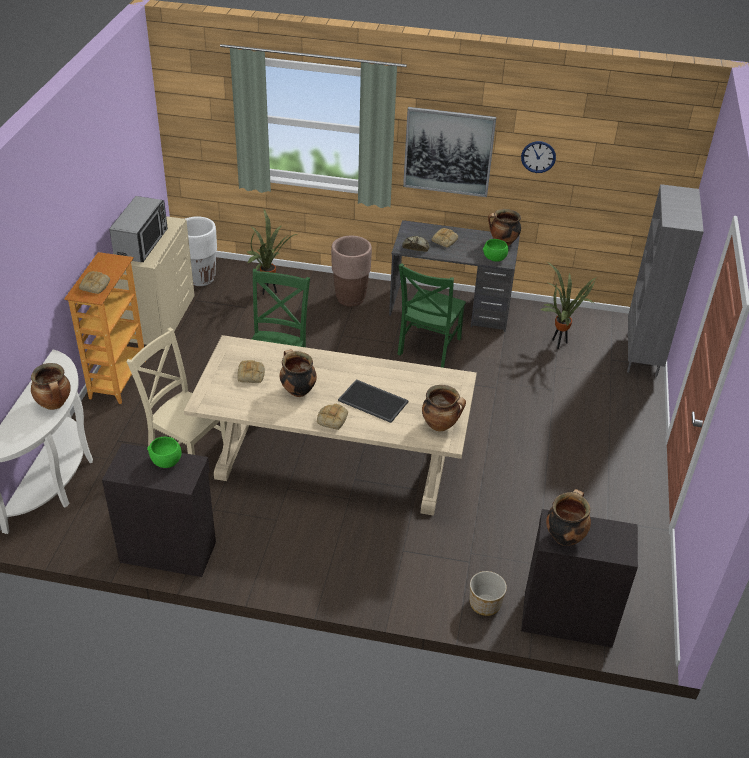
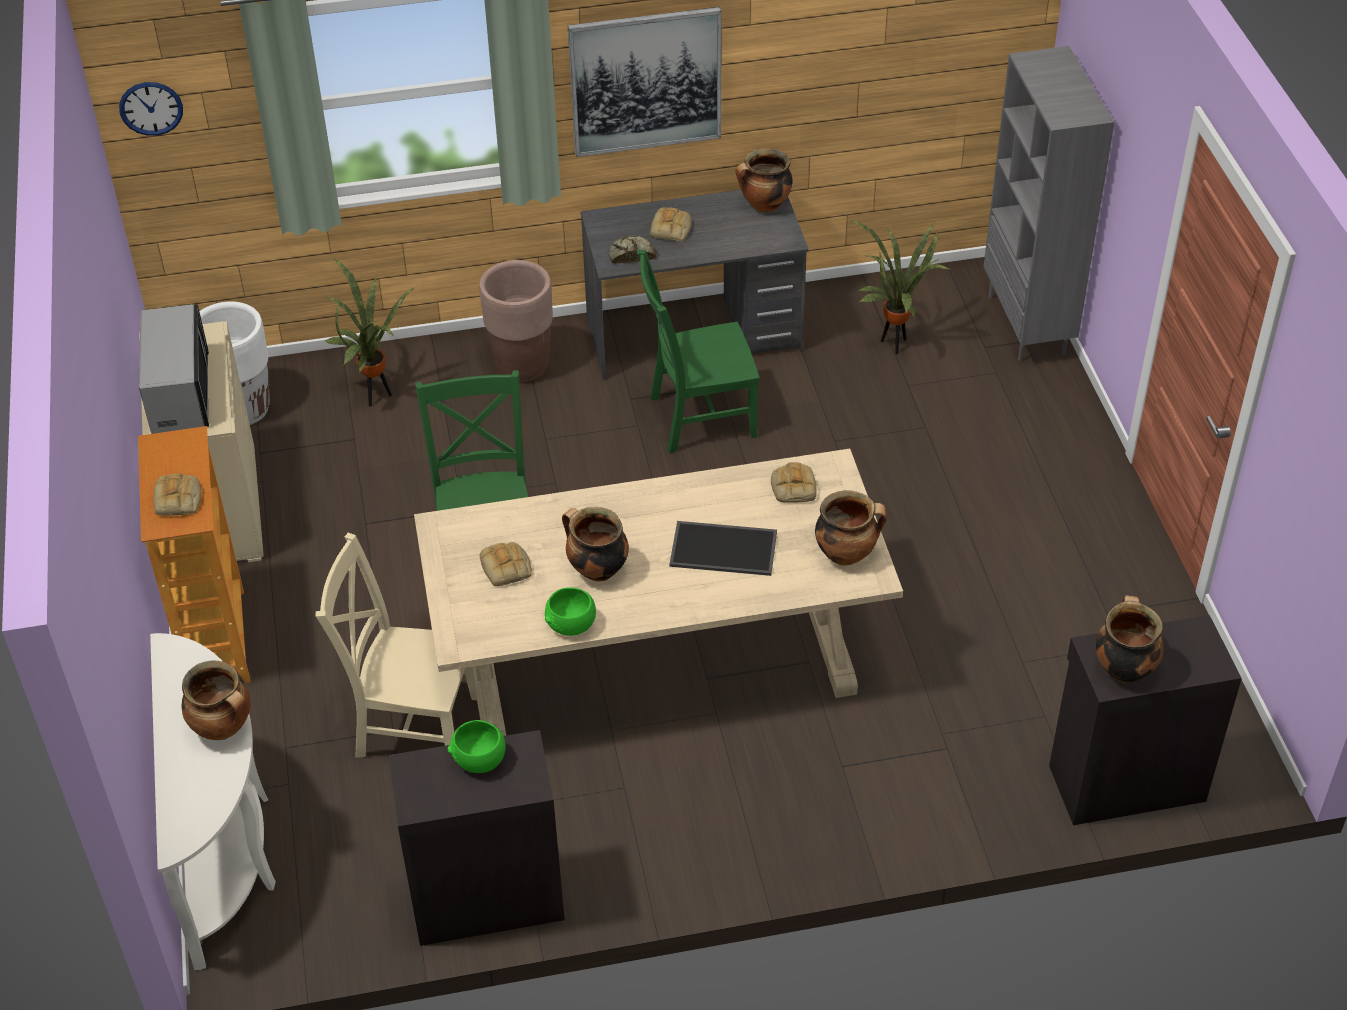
camera: 20 degrees left, 5 degrees up
bread [317,404,348,430] -> bread moved to [771,462,817,503]
green chair [397,263,466,368] -> green chair turned 75 degrees clockwise [637,250,760,453]
planter [470,571,507,616] -> none
green bowl [483,239,508,262] -> green bowl moved to [545,587,596,636]
wall clock [521,141,556,173] -> wall clock moved to [119,82,183,136]

